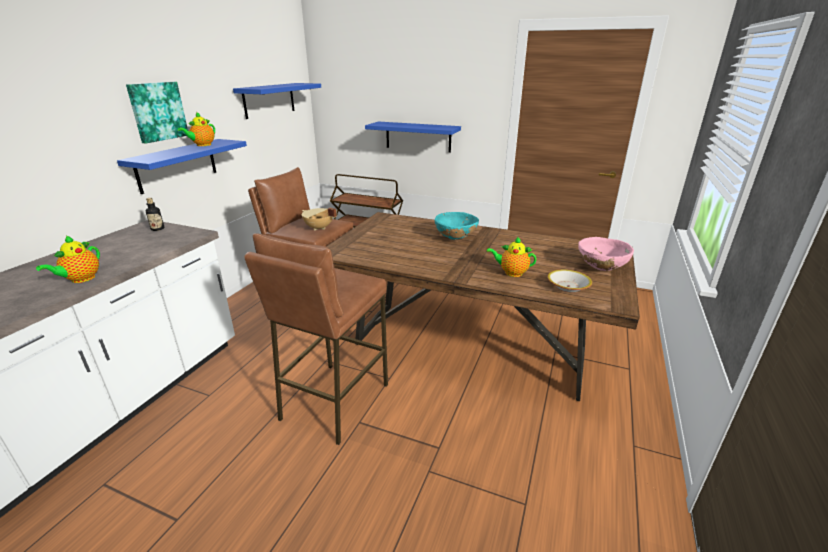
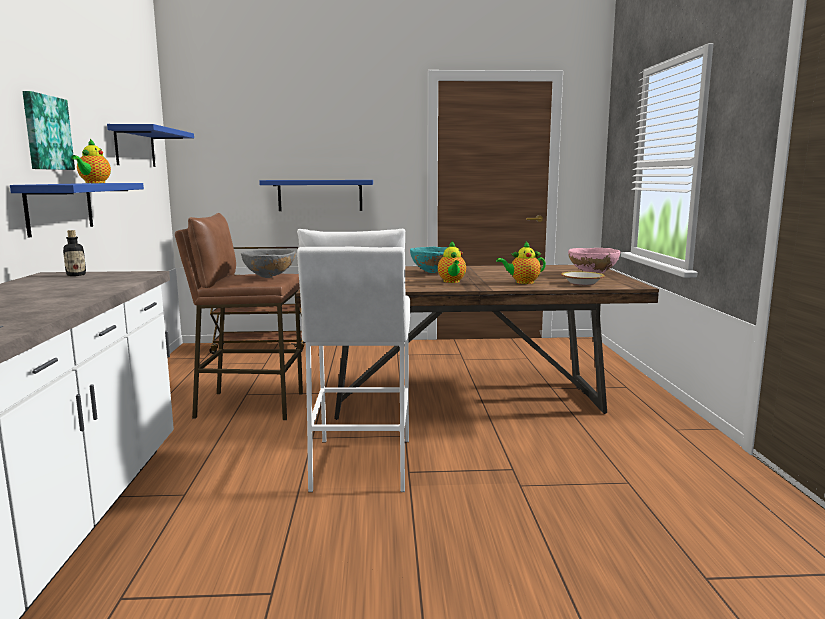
camera: 25 degrees left, 15 degrees down
teapot [36,235,100,283] -> teapot moved to [438,241,466,283]
brown stool [244,233,388,445] -> white stool [297,229,410,492]
beige cooking pot [302,208,337,231] -> grey bowl [241,250,296,278]

